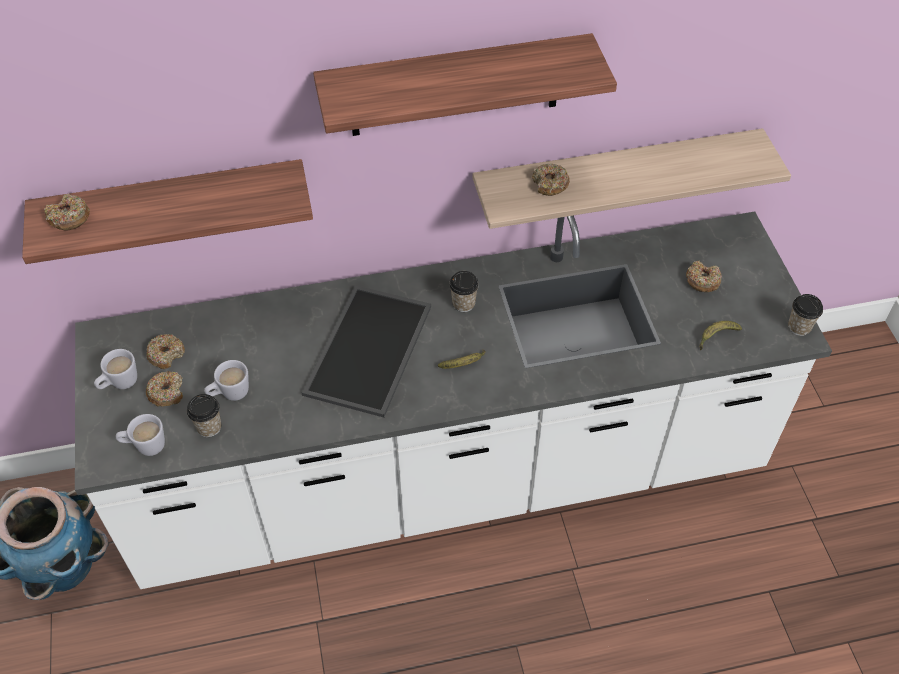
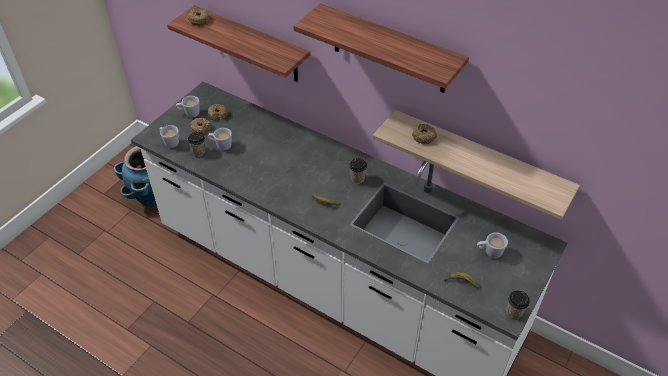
camera: 45 degrees right, 5 degrees down
tray [302,285,431,418] -> none
donut [686,260,722,292] -> white mug [477,233,508,258]

